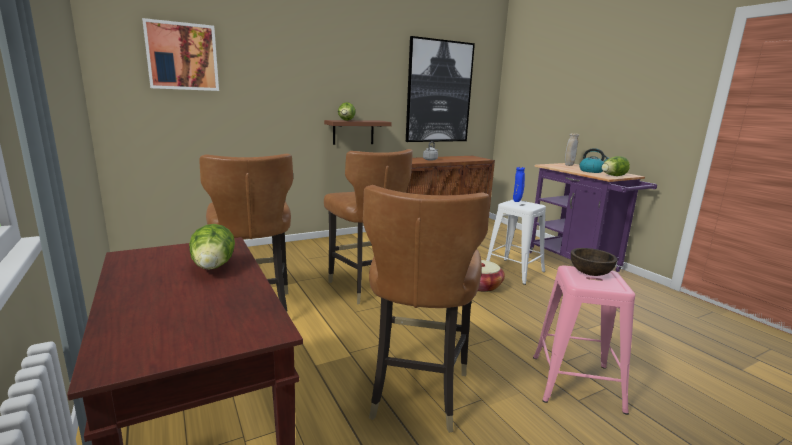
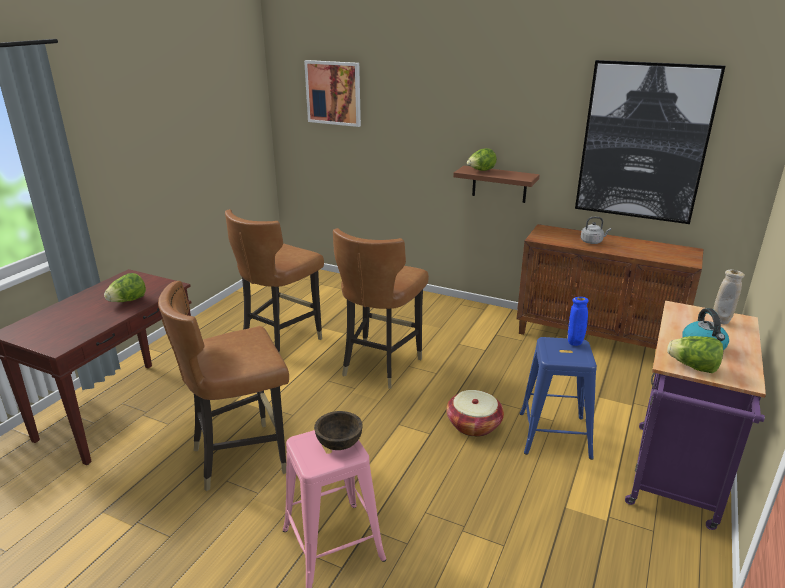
camera: 55 degrees right, 10 degrees up
white stool [486,200,546,285] -> blue stool [519,337,597,460]

